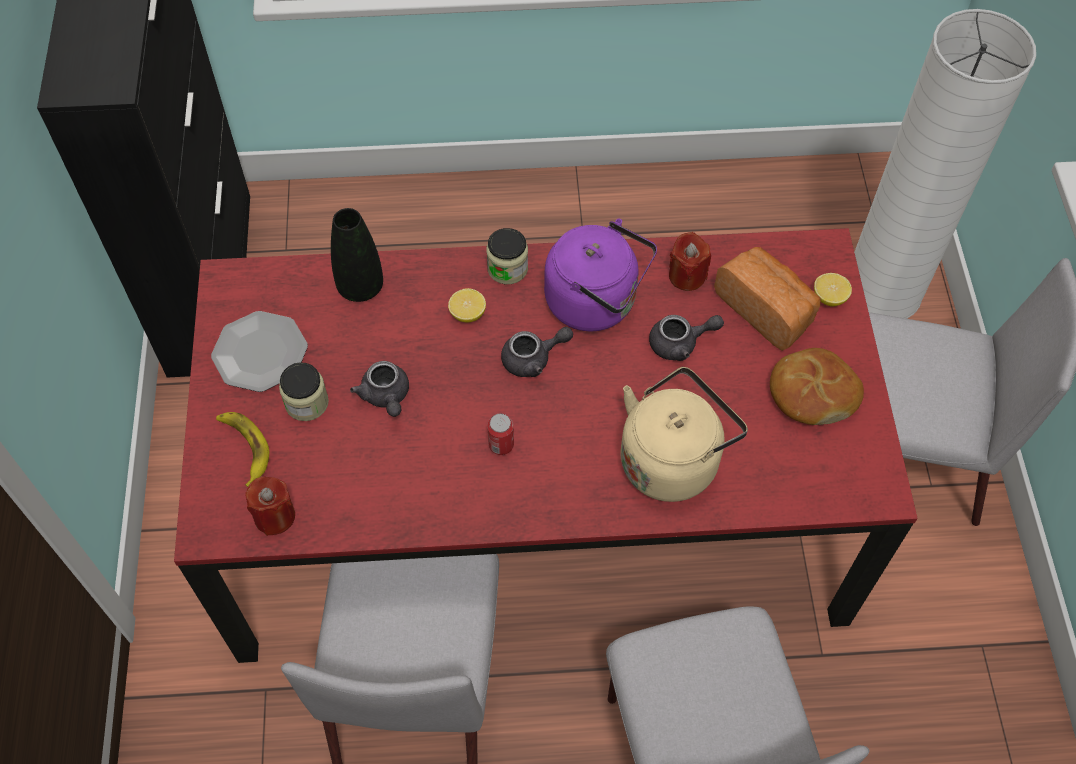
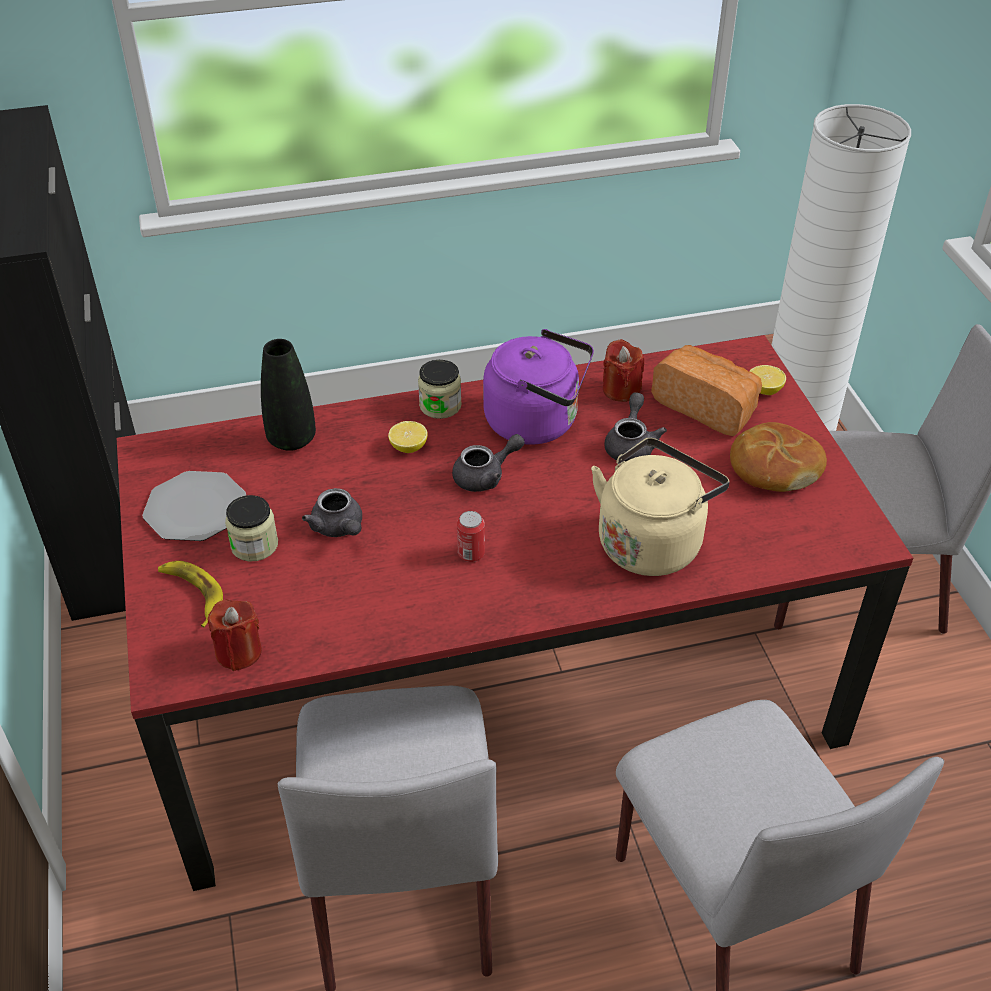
camera: 10 degrees left, 15 degrees down
grey teapot [649,315,724,361] -> grey teapot turned 60 degrees counterclockwise [604,392,667,462]

